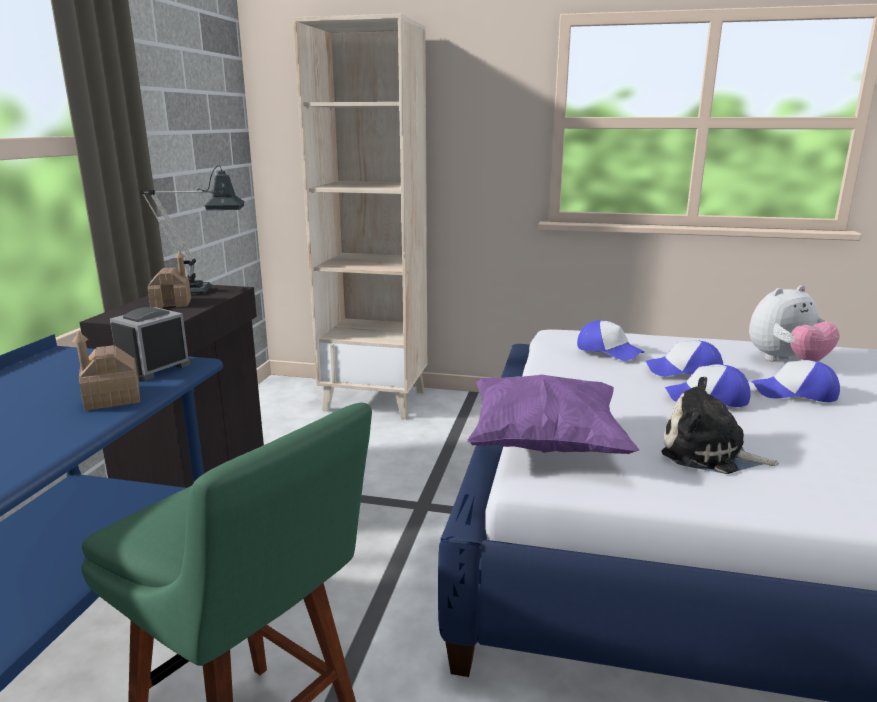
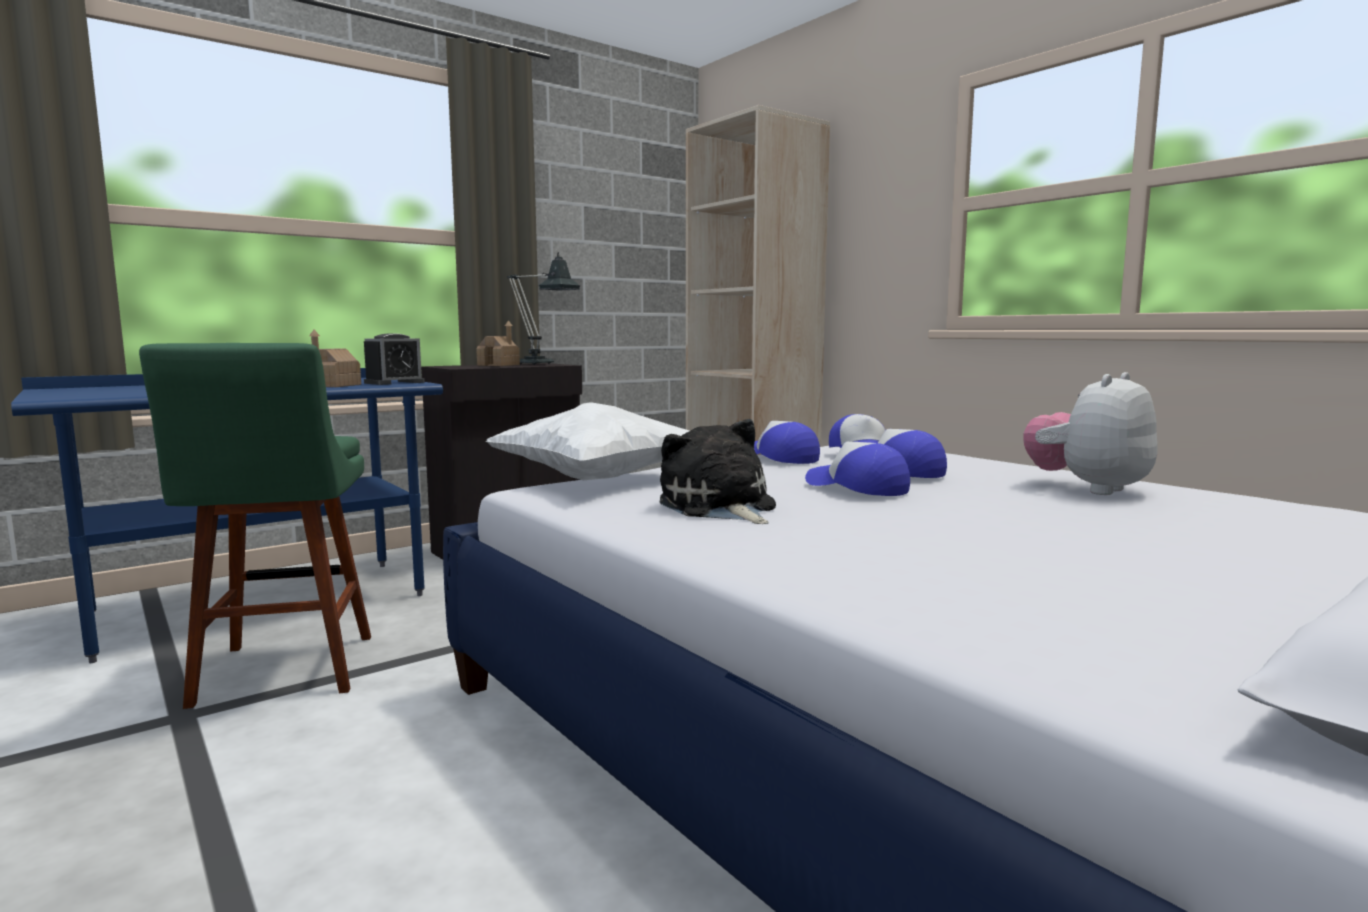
camera: 40 degrees right, 10 degrees down
alarm clock [110,307,192,382] -> alarm clock turned 150 degrees clockwise [364,334,425,385]
purple pillow [467,375,639,454] -> white pillow [485,402,689,480]
plush toy [749,285,840,362] -> plush toy turned 120 degrees clockwise [1023,372,1157,495]
cap [751,360,840,402] -> cap moved to [754,421,820,464]

